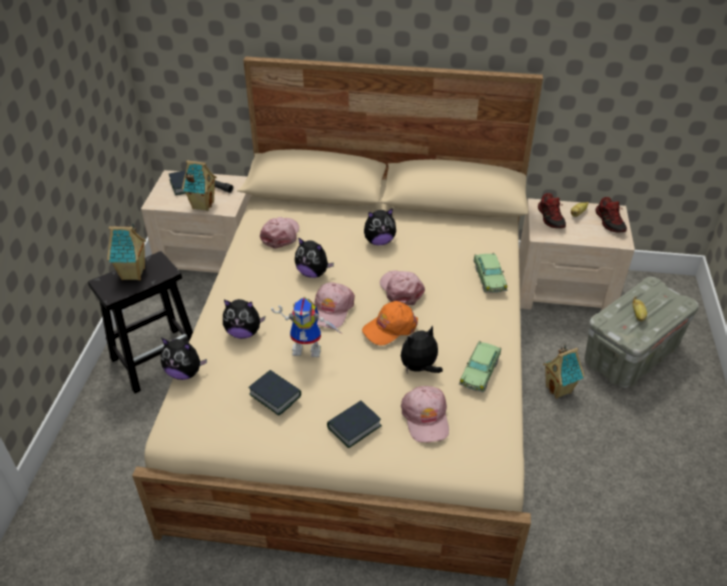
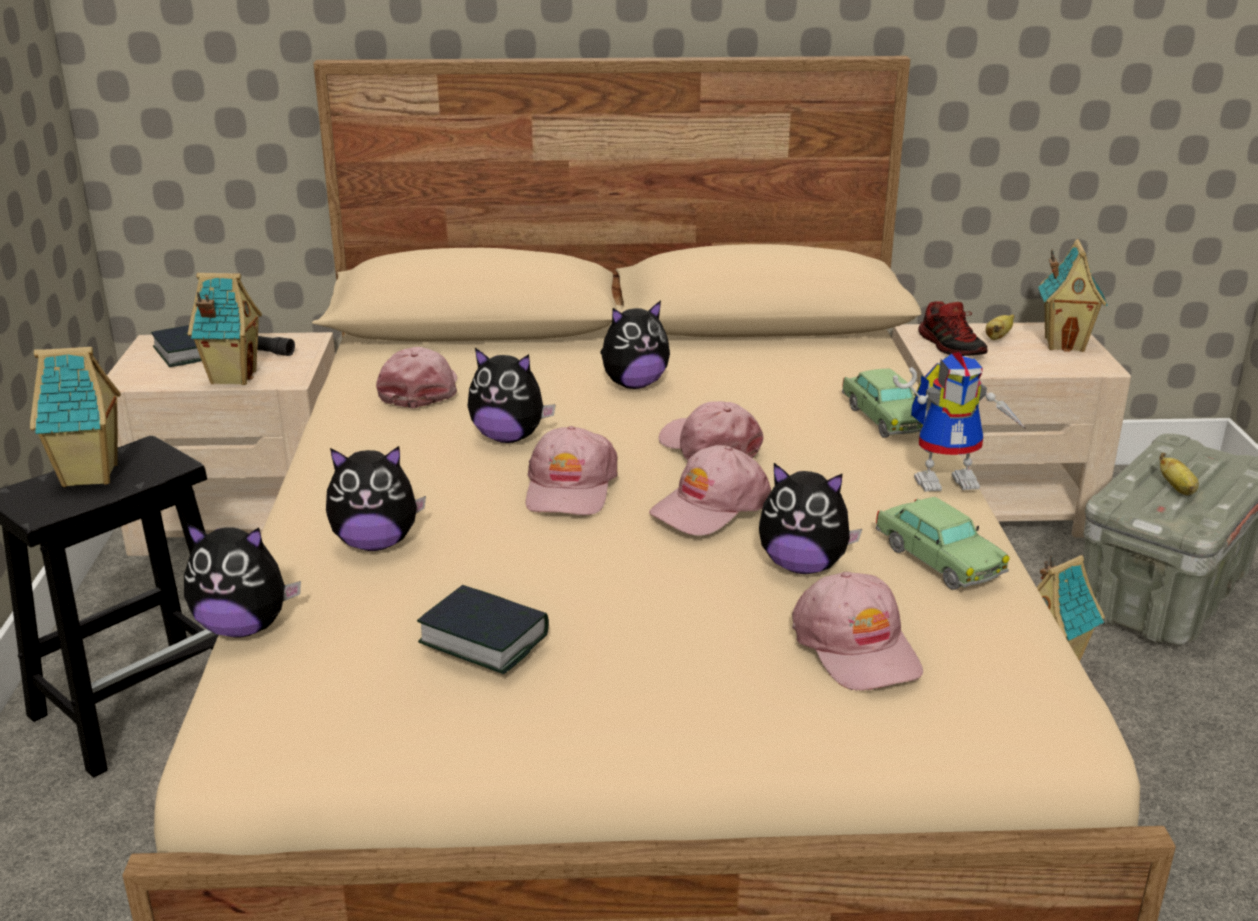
camera: 10 degrees left, 15 degrees down
toy robot [271,297,341,357] -> toy robot moved to [893,352,1027,492]
book [327,401,382,448] -> none
orange cap [362,301,418,345] -> pink cap [649,445,771,536]
plush toy [401,326,443,373] -> plush toy turned 120 degrees counterclockwise [759,463,862,574]
toy car [459,341,501,393] -> toy car turned 45 degrees counterclockwise [876,497,1010,590]
shoe [596,197,627,232] -> toy house [1038,239,1108,352]

